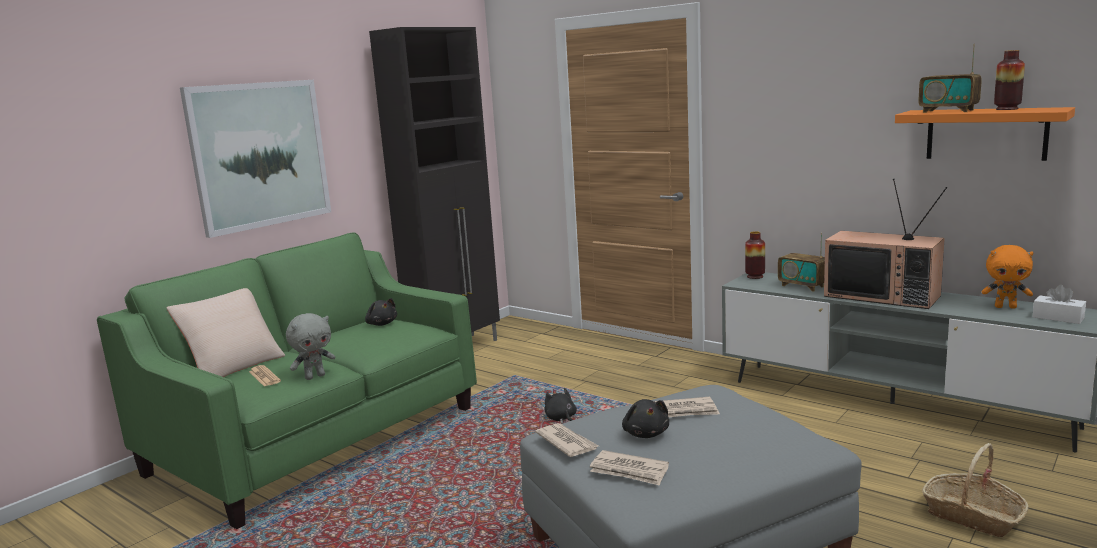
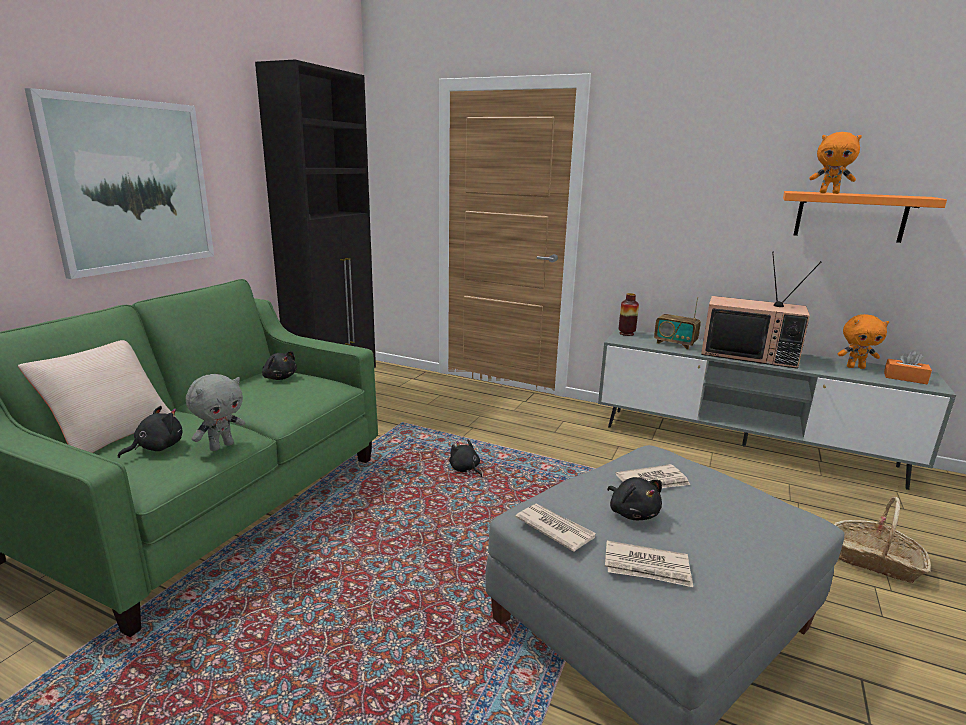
camera: 15 degrees left, 5 degrees up
newspaper [249,365,281,387] -> black plush toy [118,406,183,458]
radio [918,44,982,113] -> orange plush toy [809,132,862,194]
vase [994,50,1025,110] -> none
white tissue box [1033,285,1086,324] -> orange tissue box [884,350,932,384]

